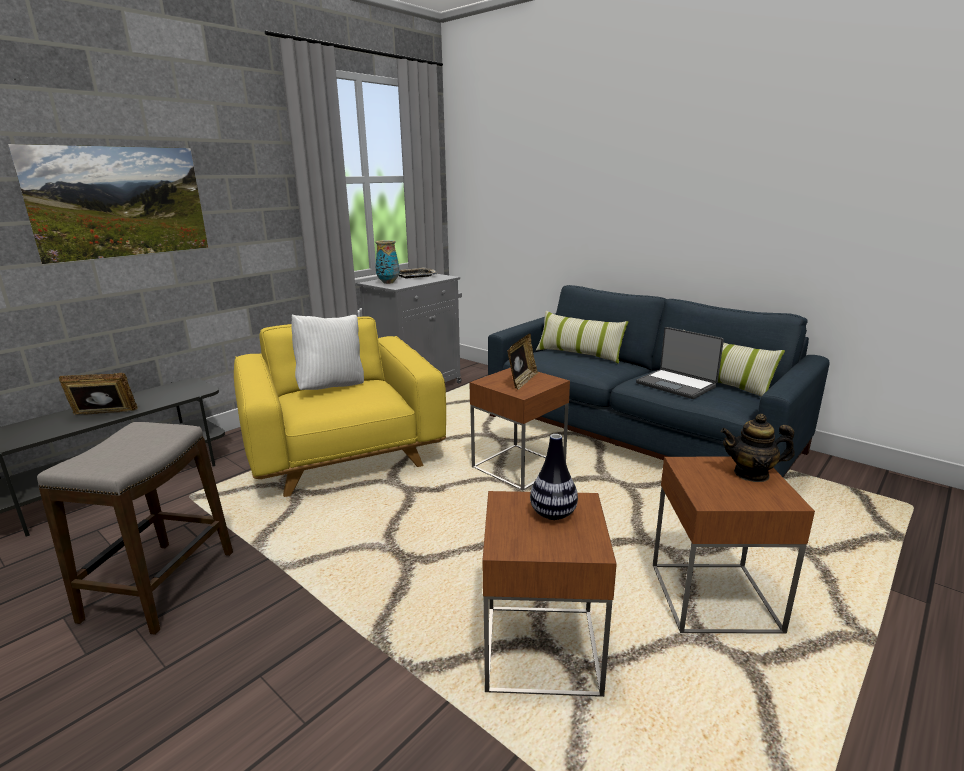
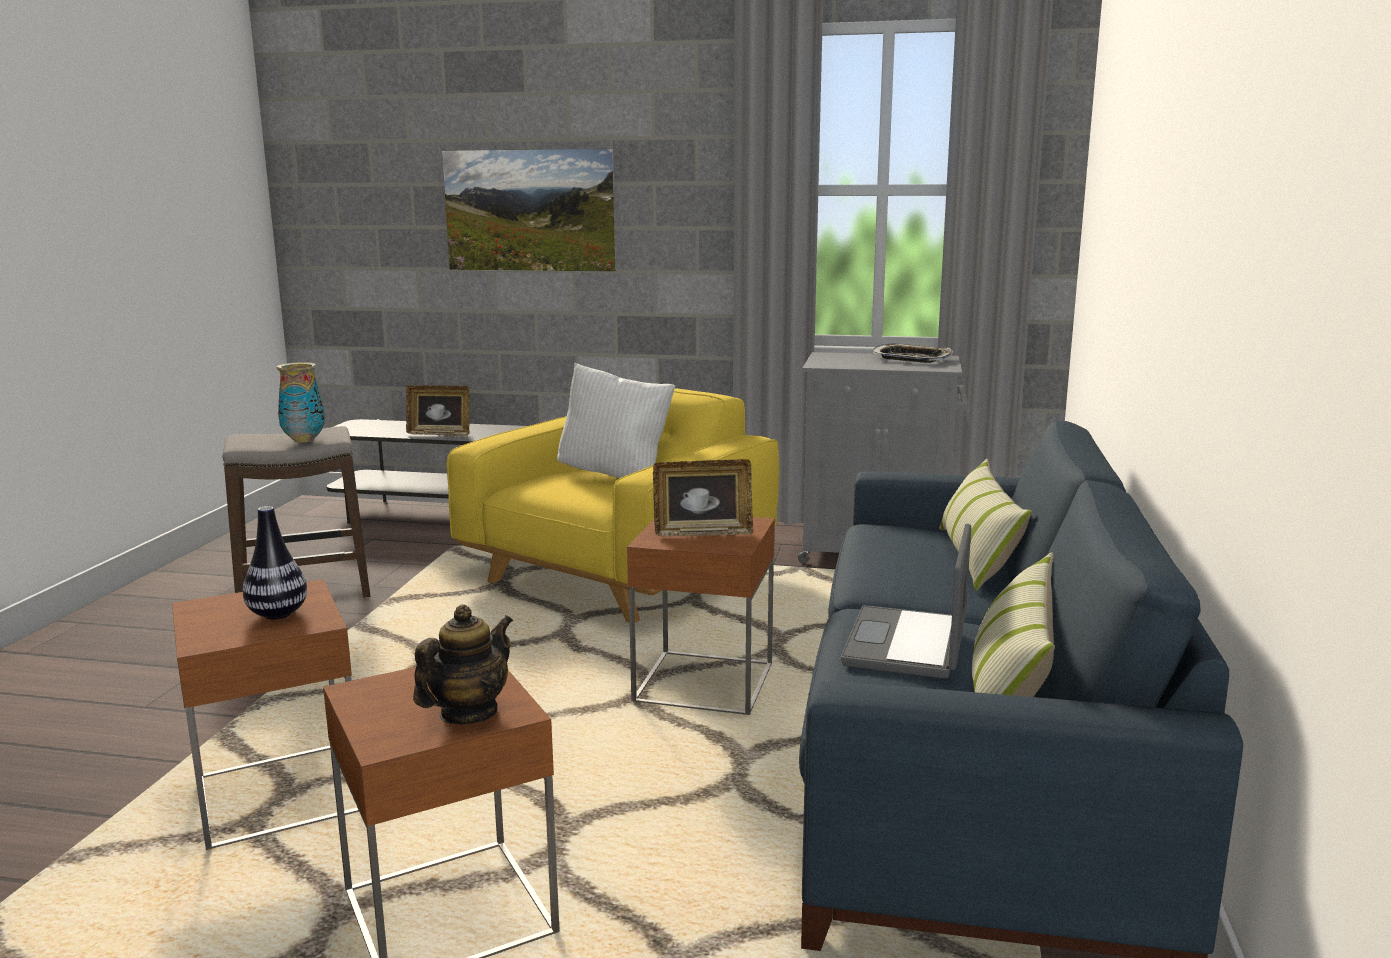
camera: 60 degrees right, 5 degrees down
picture frame [59,373,137,415] -> picture frame turned 135 degrees clockwise [406,385,470,436]
vase [375,240,399,284] -> vase moved to [277,362,325,443]
teapot [721,414,795,482] -> teapot turned 60 degrees clockwise [413,604,513,725]

